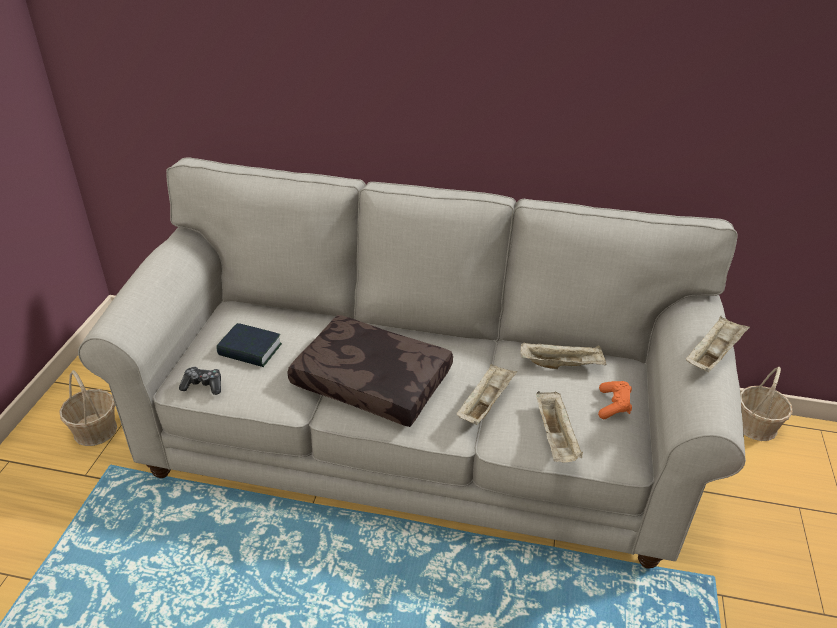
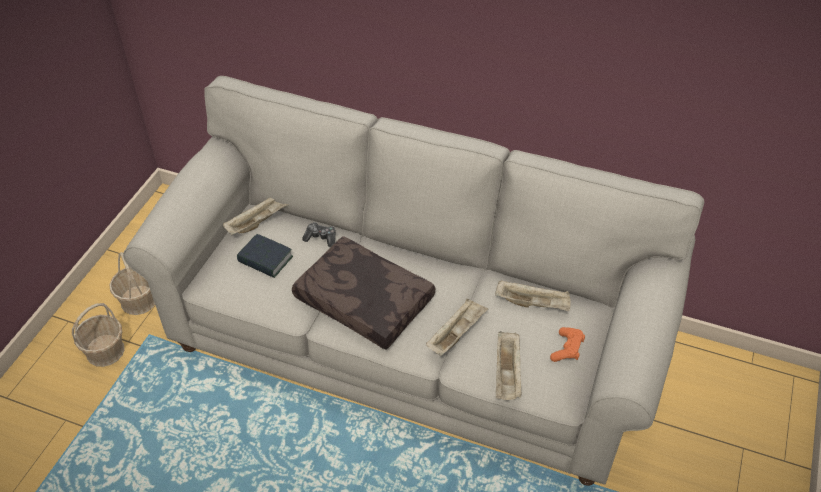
camera: 10 degrees right, 10 degrees up
game controller [179,367,221,395] -> game controller moved to [302,222,335,247]
beige tray [686,316,750,372] -> beige tray moved to [223,197,290,235]
basket [740,367,792,441] -> basket moved to [72,303,125,367]

